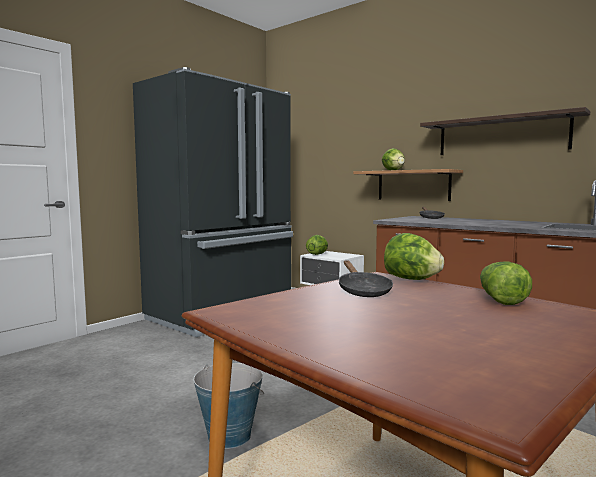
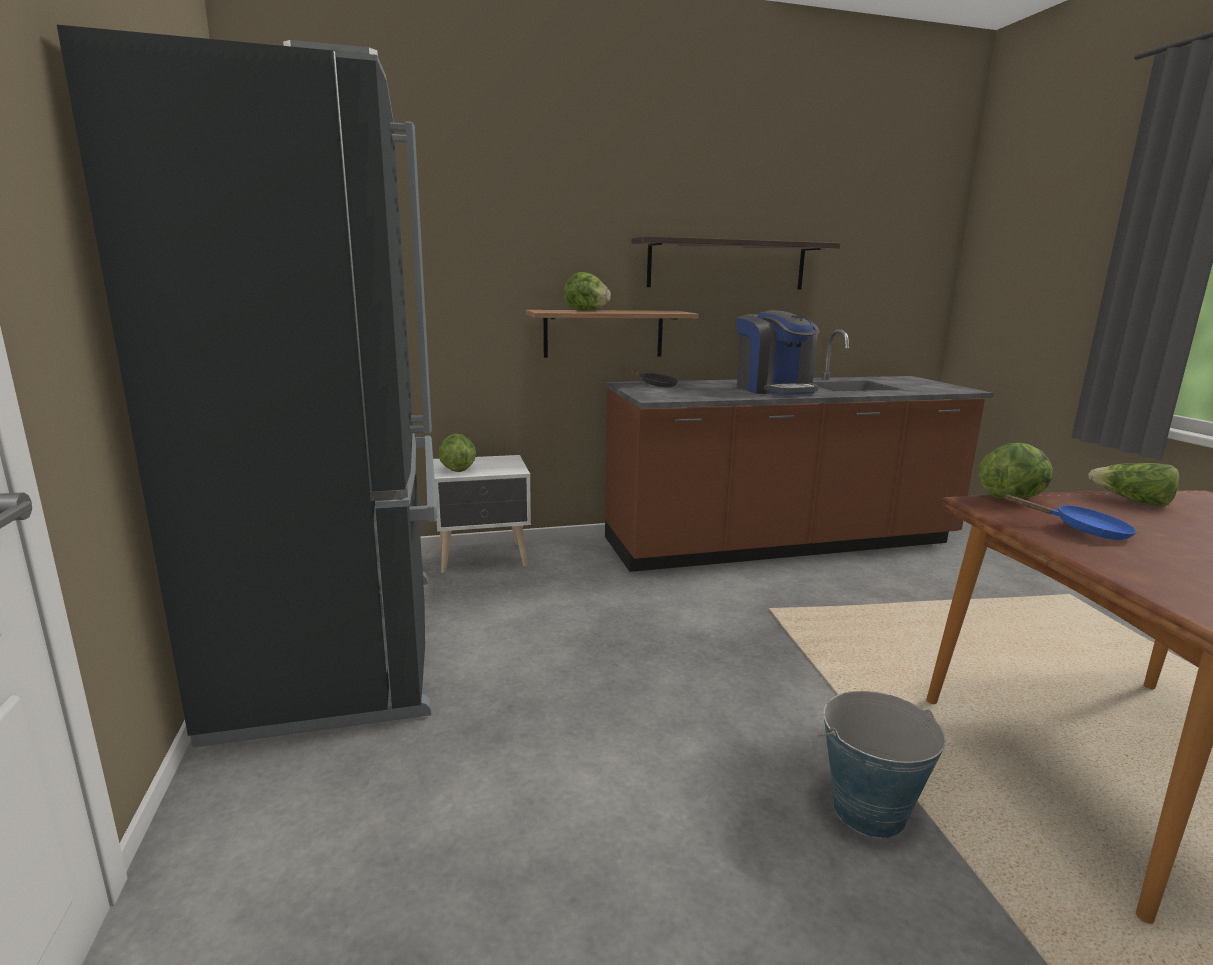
camera: 55 degrees left, 10 degrees up
black frying pan [339,260,393,297] -> blue frying pan [1003,494,1137,540]
none -> coffee machine [736,310,819,395]

